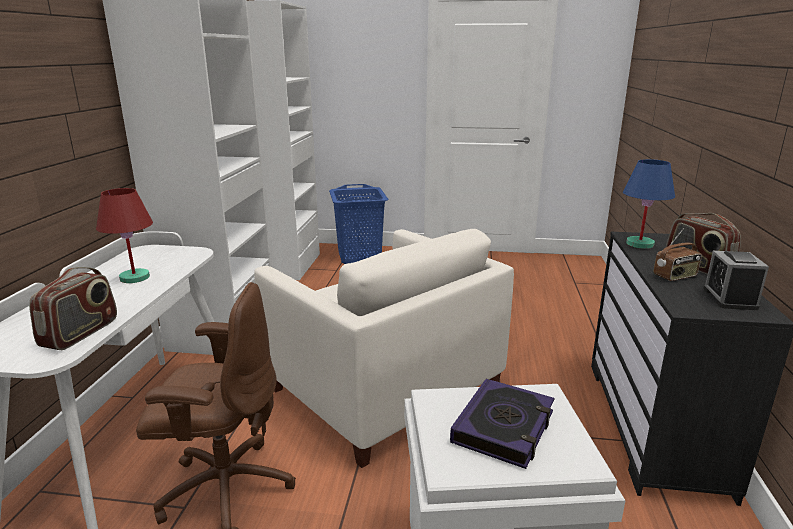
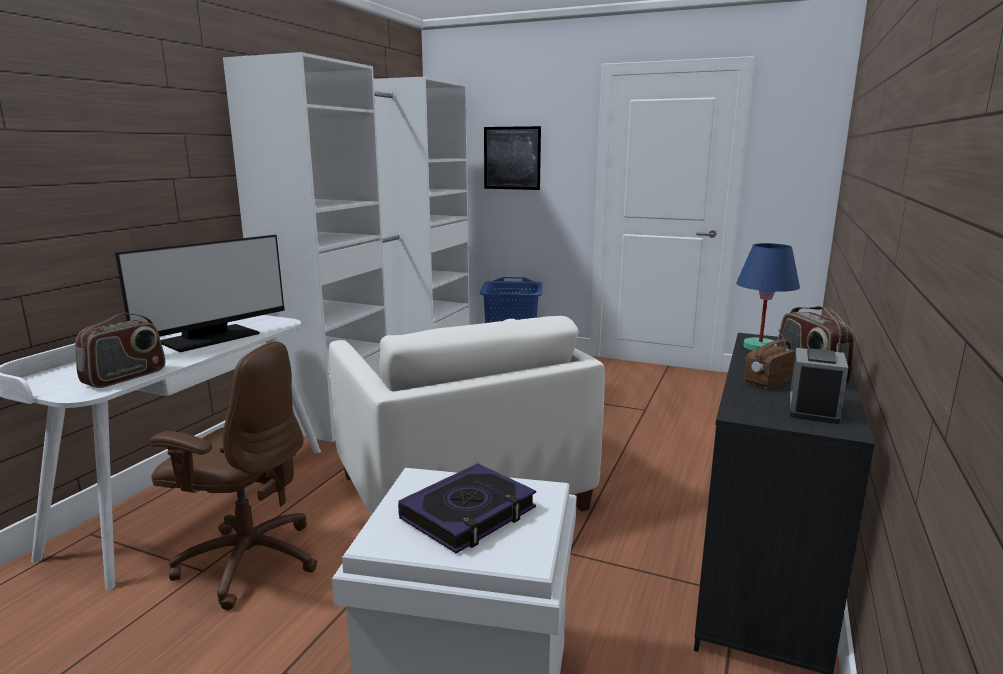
camera: 15 degrees right, 5 degrees down
red table lamp [96,188,153,283] -> monitor [115,235,285,352]
radio [654,228,702,281] -> radio turned 150 degrees clockwise [744,328,796,388]
none -> picture [484,126,541,190]

